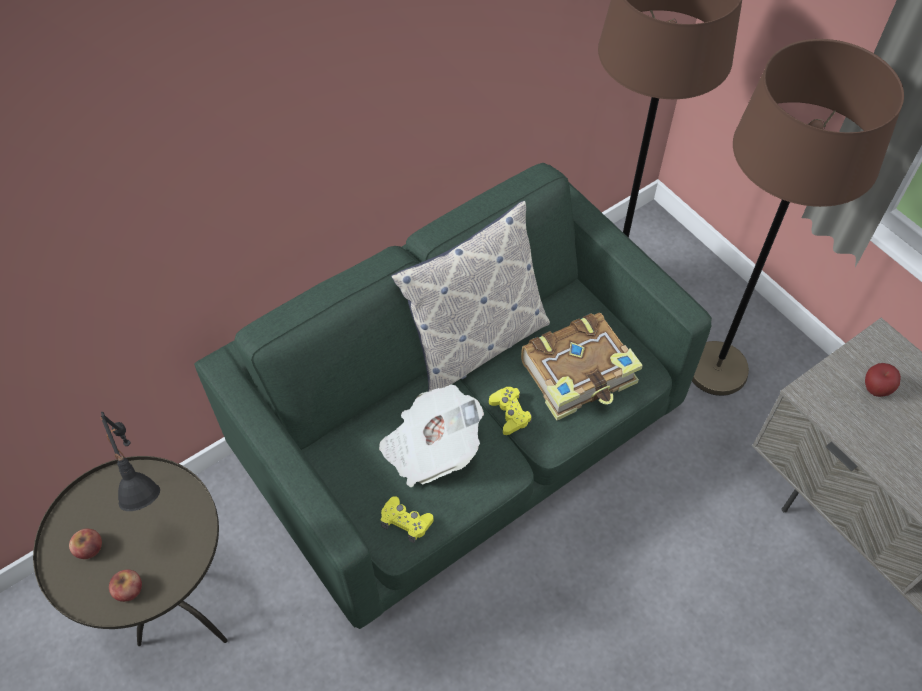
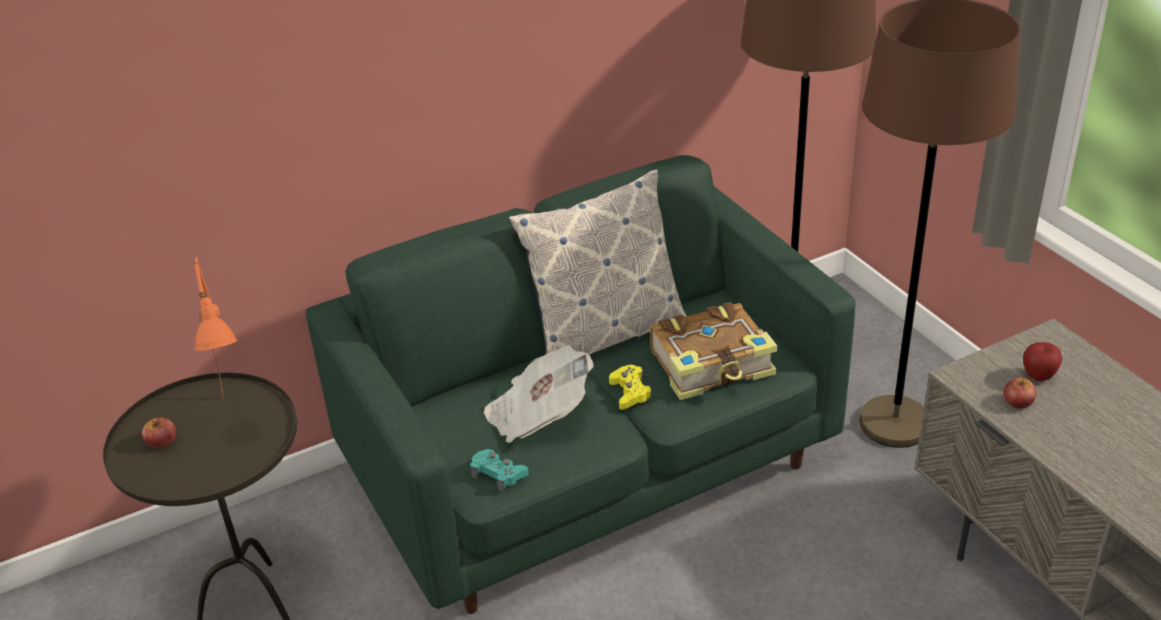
camera: 10 degrees right, 20 degrees down
black table lamp [100,411,160,511] -> orange table lamp [194,257,237,399]
apple [109,570,142,602] -> apple moved to [1003,378,1036,409]
yellow game controller [381,496,433,543] -> turquoise game controller [470,449,529,492]

